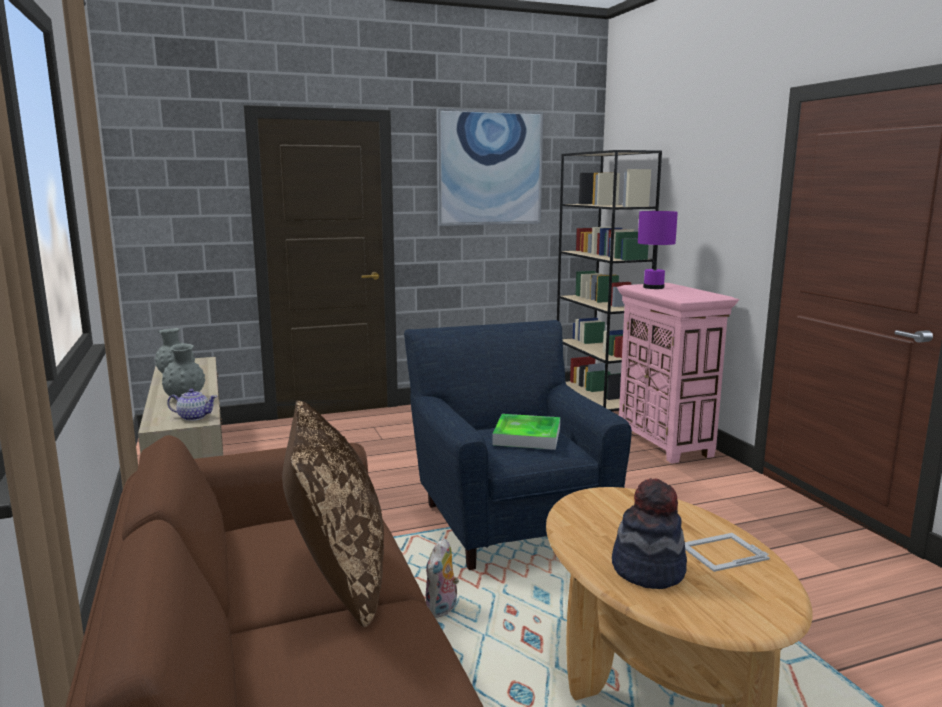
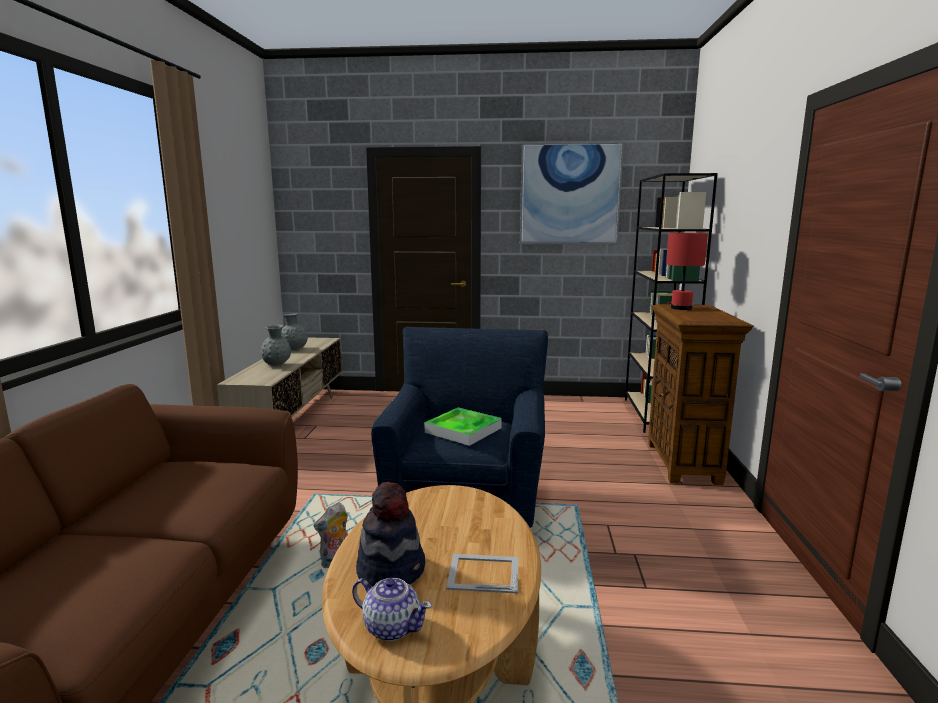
camera: 25 degrees right, 0 degrees up
teapot [167,389,217,421] -> teapot moved to [352,578,432,641]
brown pillow [282,400,385,628] -> none
pink cabinet [617,283,739,464] -> brown cabinet [648,304,754,485]
purple table lamp [638,211,678,289] -> red table lamp [666,232,708,310]

